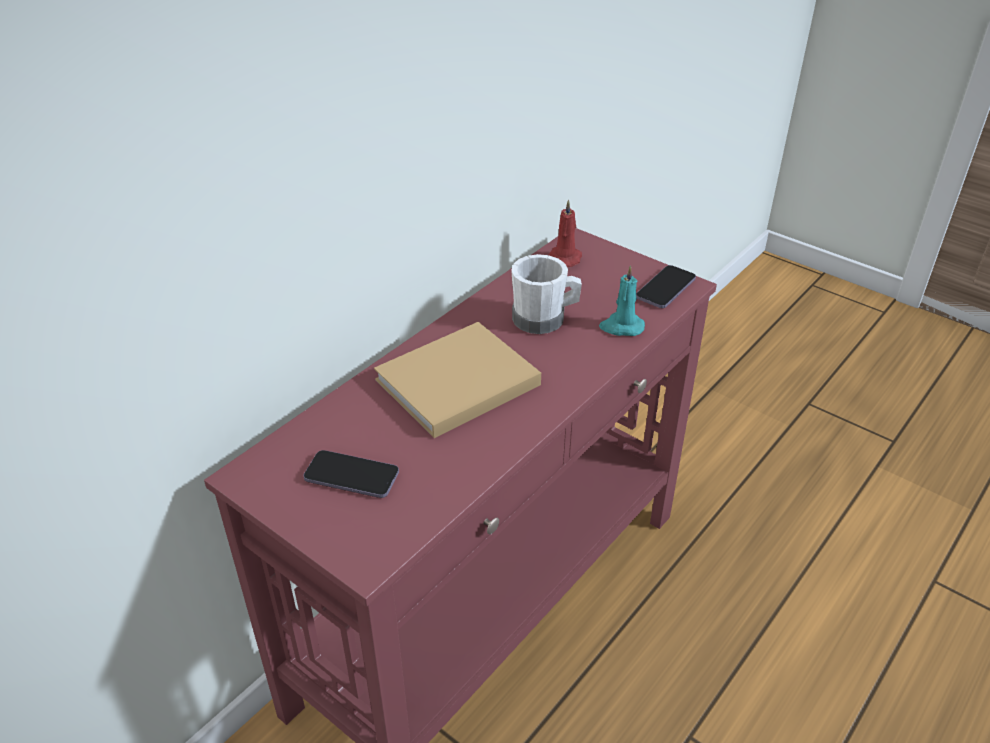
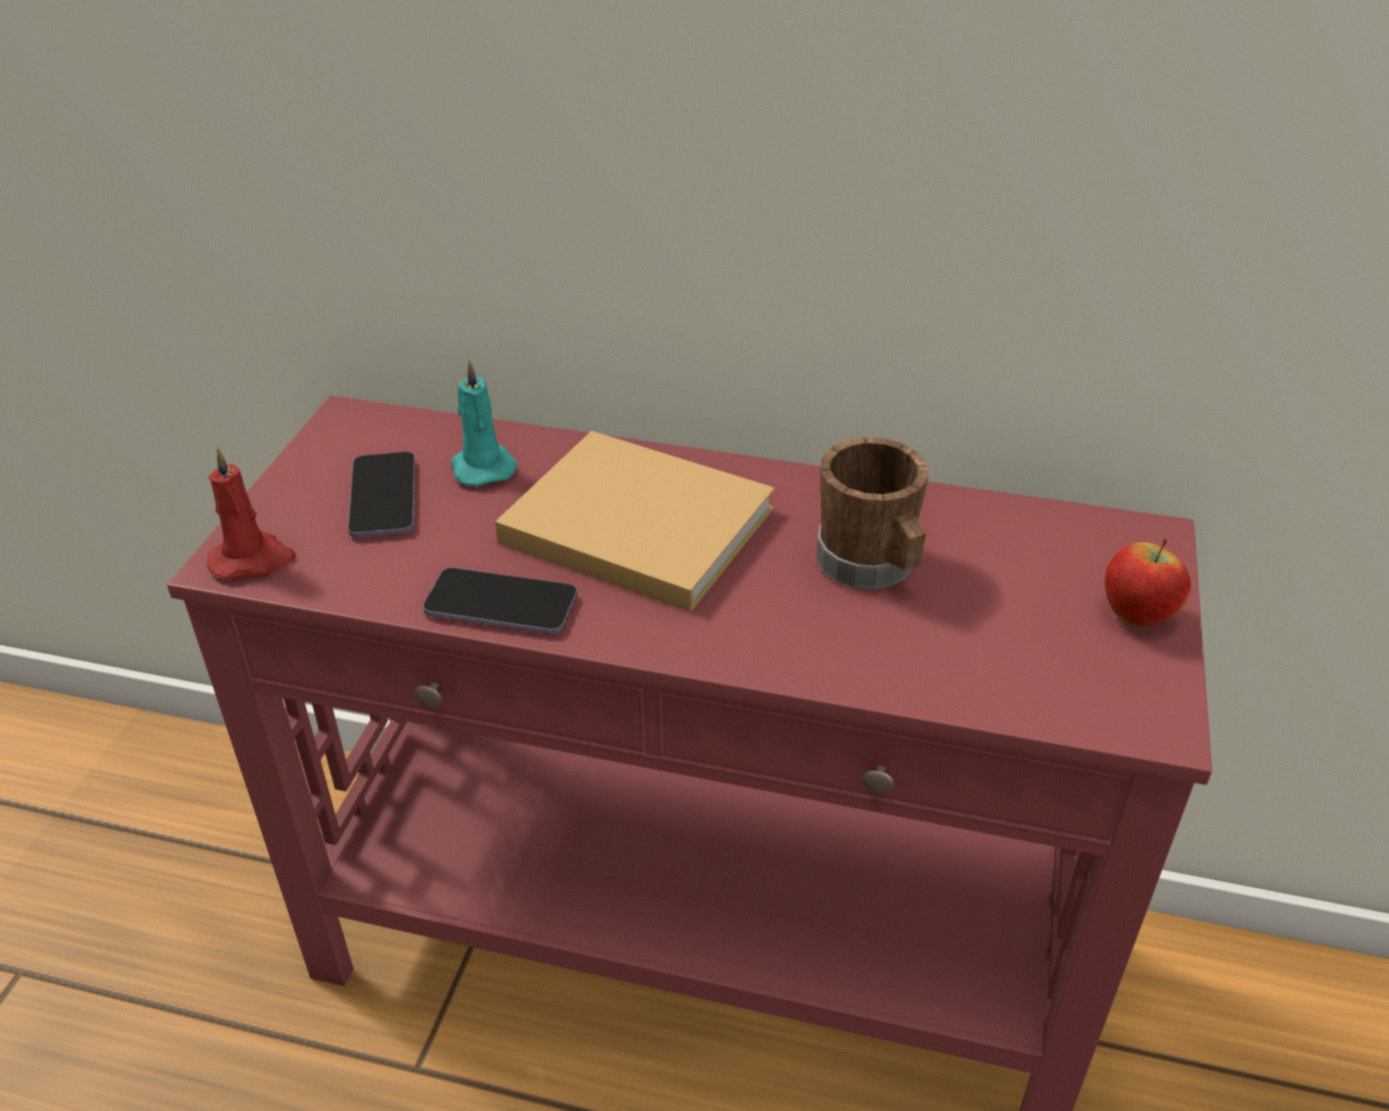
camera: 65 degrees right, 0 degrees up
white mug [511,254,582,334] -> brown mug [816,437,929,589]
red candle [548,200,582,267] -> red candle moved to [207,448,296,580]
turquoise candle [599,265,645,336] -> turquoise candle moved to [451,359,518,487]
phone [636,265,696,308] -> phone moved to [423,568,577,634]
none -> apple [1105,538,1191,626]

